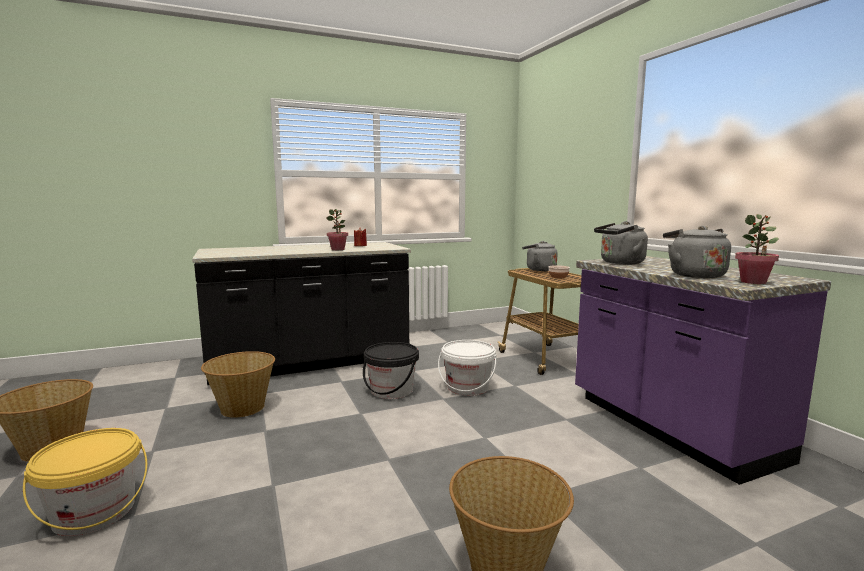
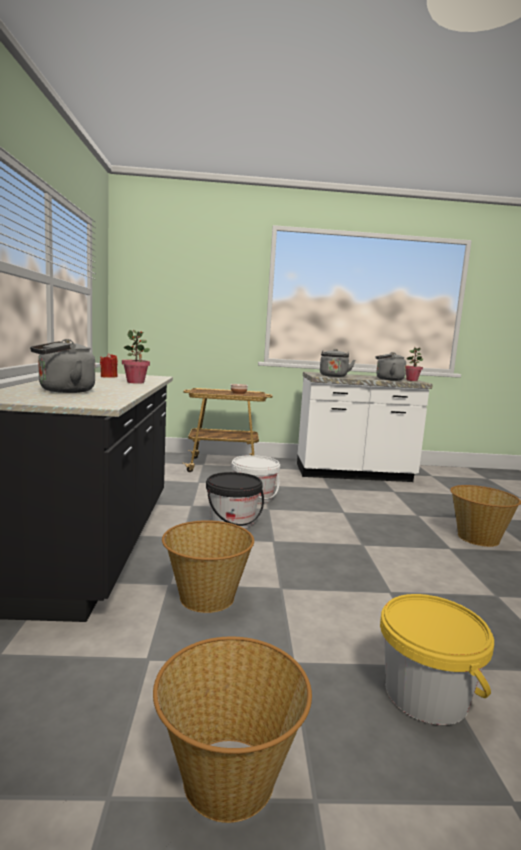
camera: 70 degrees left, 0 degrees up
grey kettle [522,241,557,271] -> grey kettle moved to [30,339,95,393]
purple counter [575,256,831,485] -> white counter [297,372,433,482]

